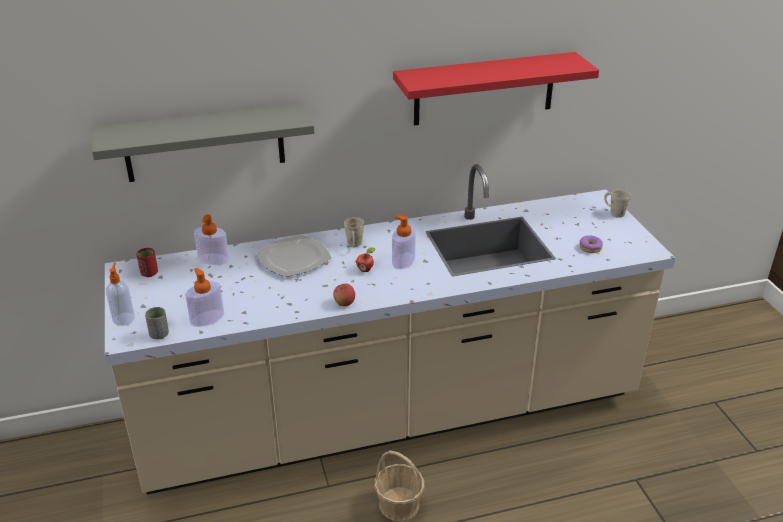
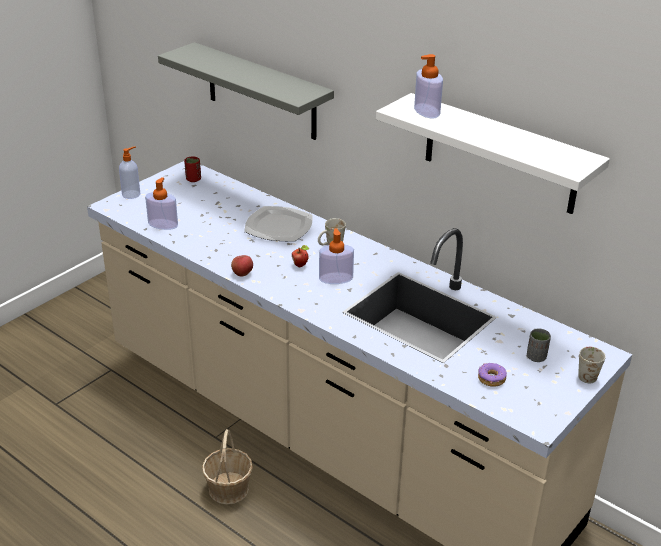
camera: 55 degrees right, 0 degrees up
grey cup [145,307,169,340] -> grey cup moved to [527,329,551,362]
soap dispenser [194,215,229,265] -> soap dispenser moved to [414,54,443,118]
red shelf [393,52,599,125] -> white shelf [376,93,610,214]

